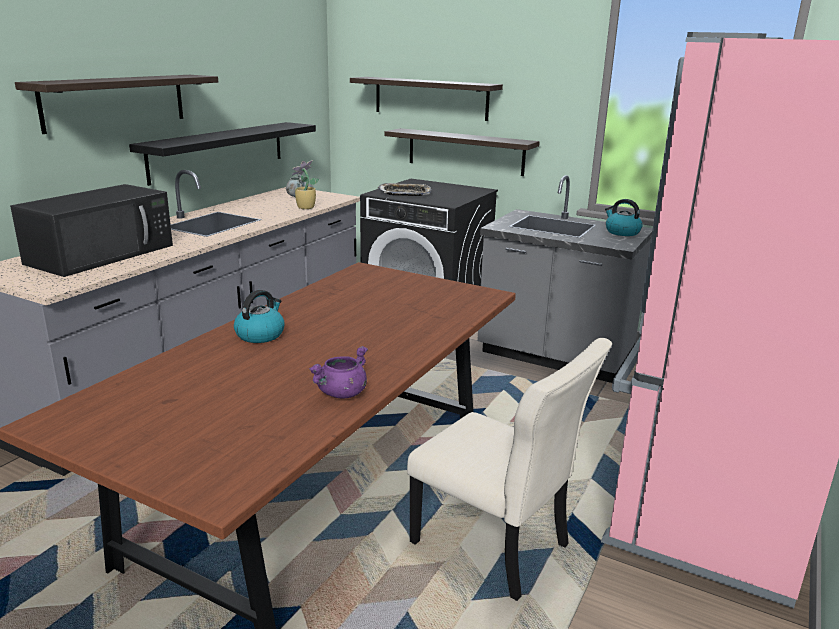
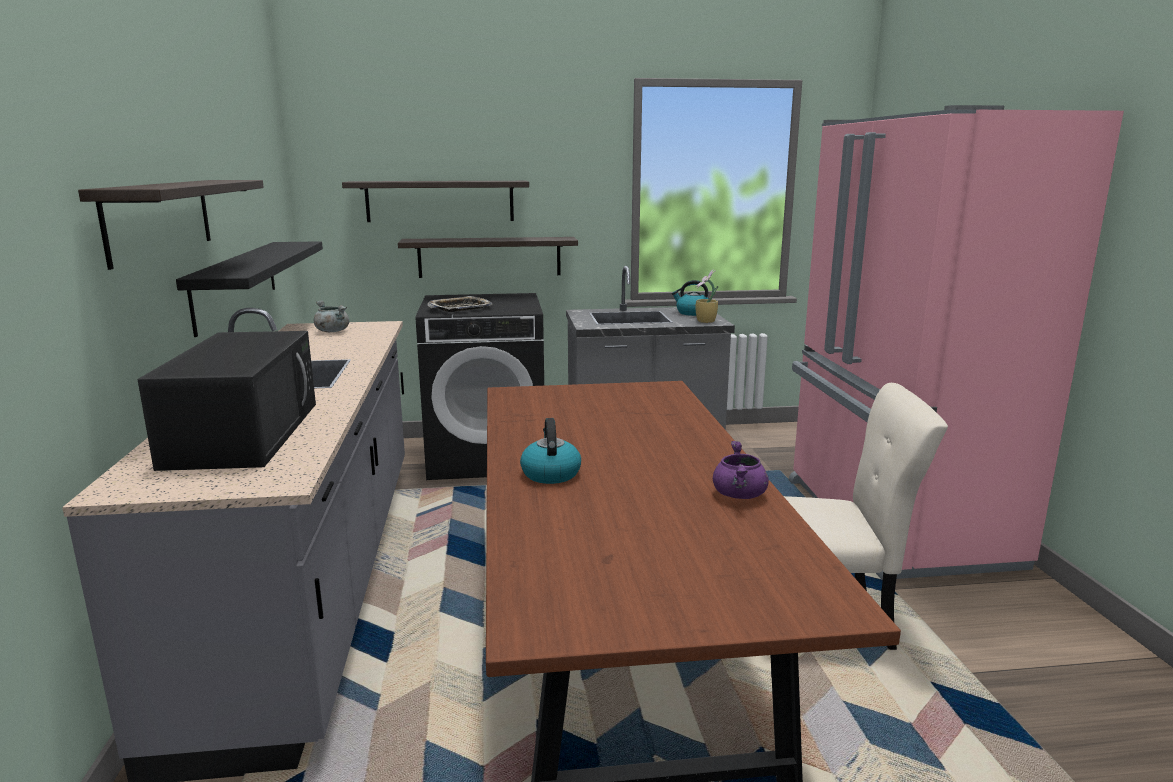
camera: 35 degrees left, 5 degrees down
potted plant [292,160,319,209] -> potted plant moved to [696,269,718,323]

